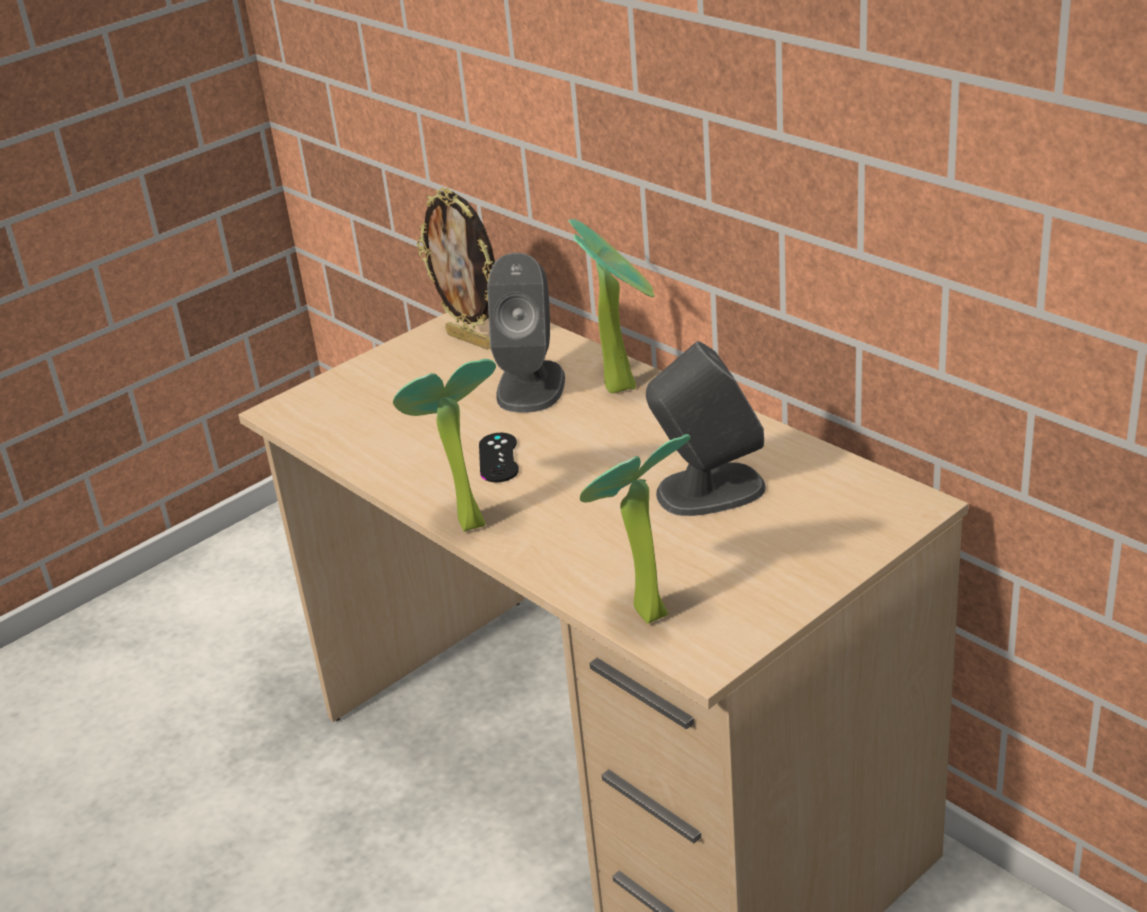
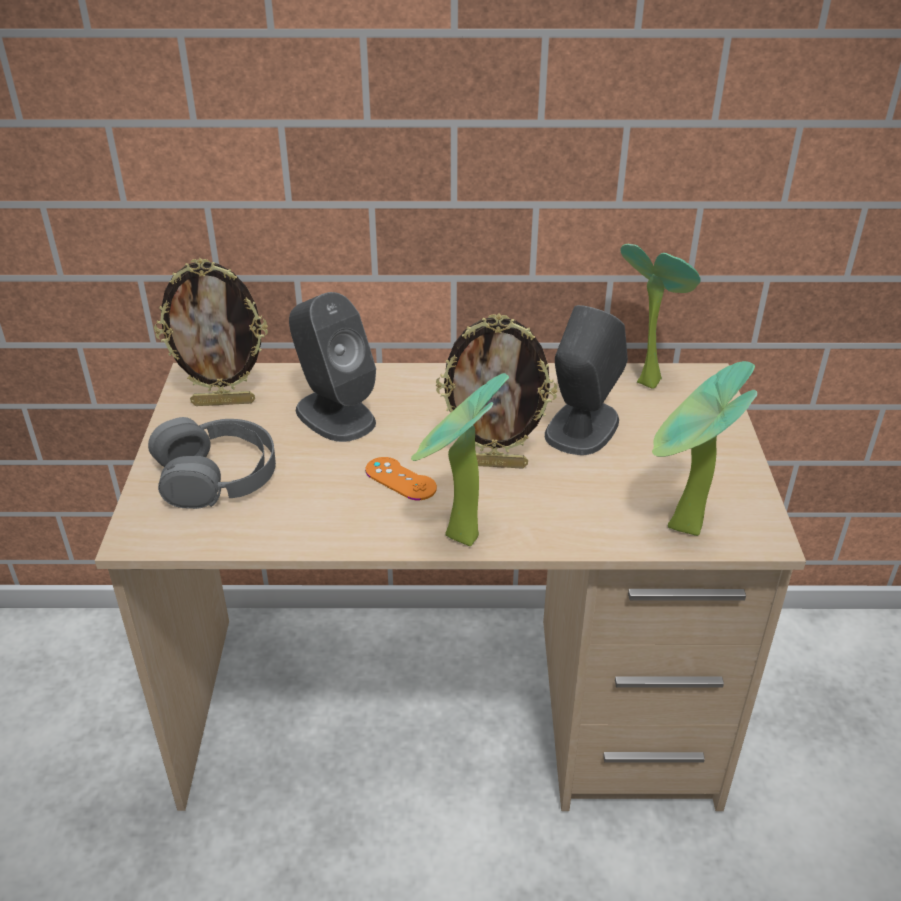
camera: 50 degrees left, 5 degrees up
black game controller [479,433,519,483] -> orange game controller [365,457,437,500]
potted plant [568,219,655,393] -> potted plant moved to [620,244,701,389]
none -> grey headphones [148,417,276,509]
none -> picture frame [436,314,557,469]

